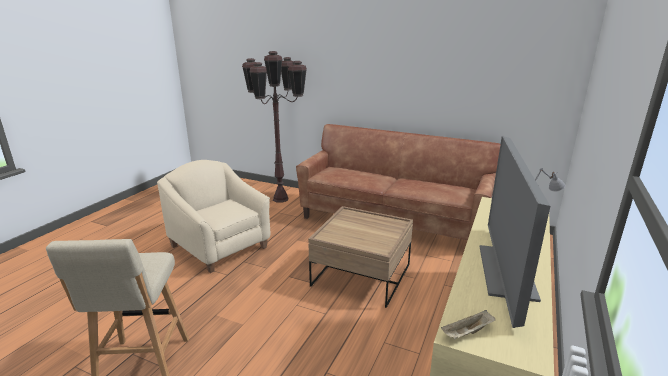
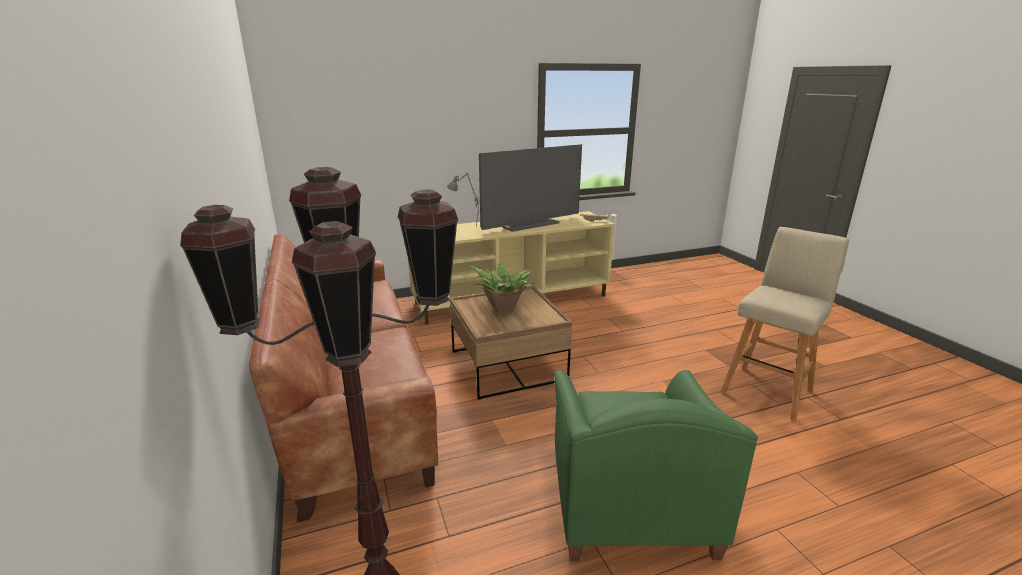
camera: 135 degrees left, 0 degrees up
beige armchair [157,160,270,273] -> green armchair [554,370,758,561]
none -> potted plant [470,264,534,314]

